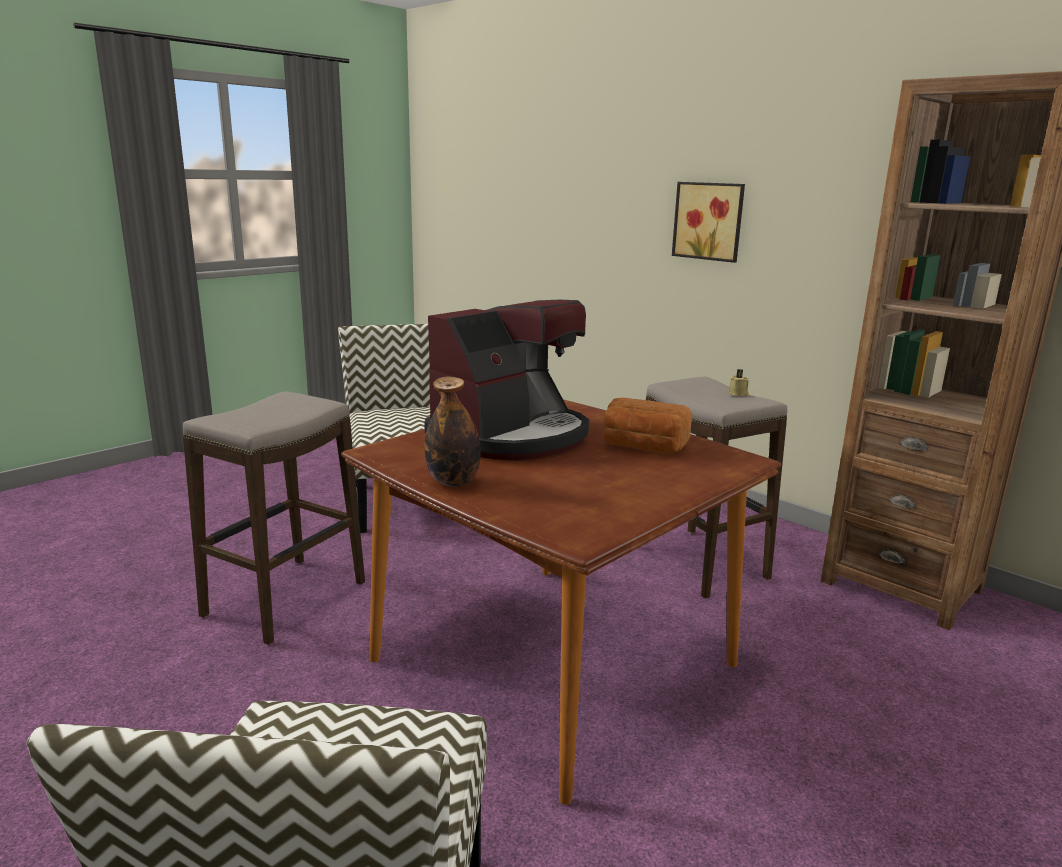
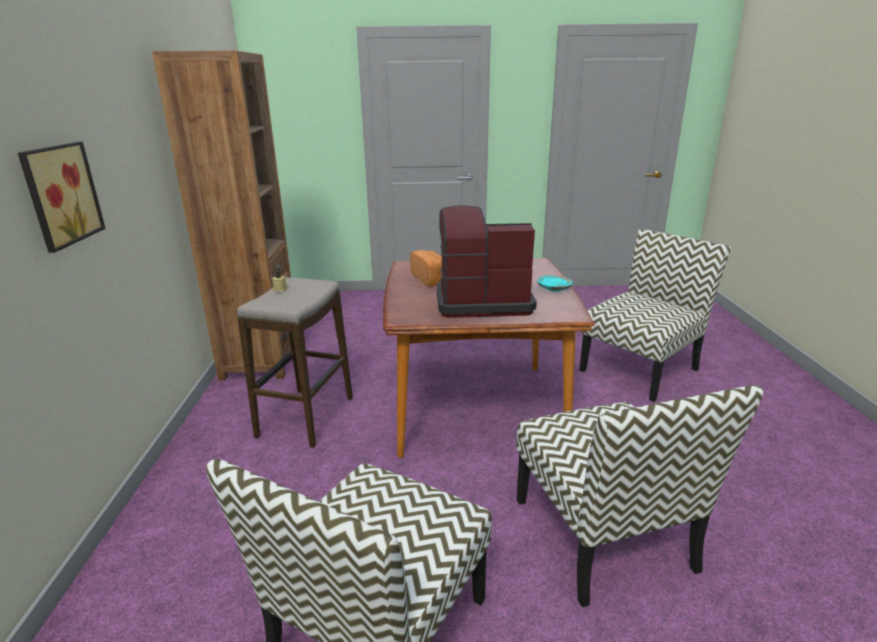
camera: 135 degrees left, 5 degrees up
stool [183,391,365,645] -> chair [516,385,764,607]
bottle [425,377,481,486] -> turquoise plate [537,275,573,291]

